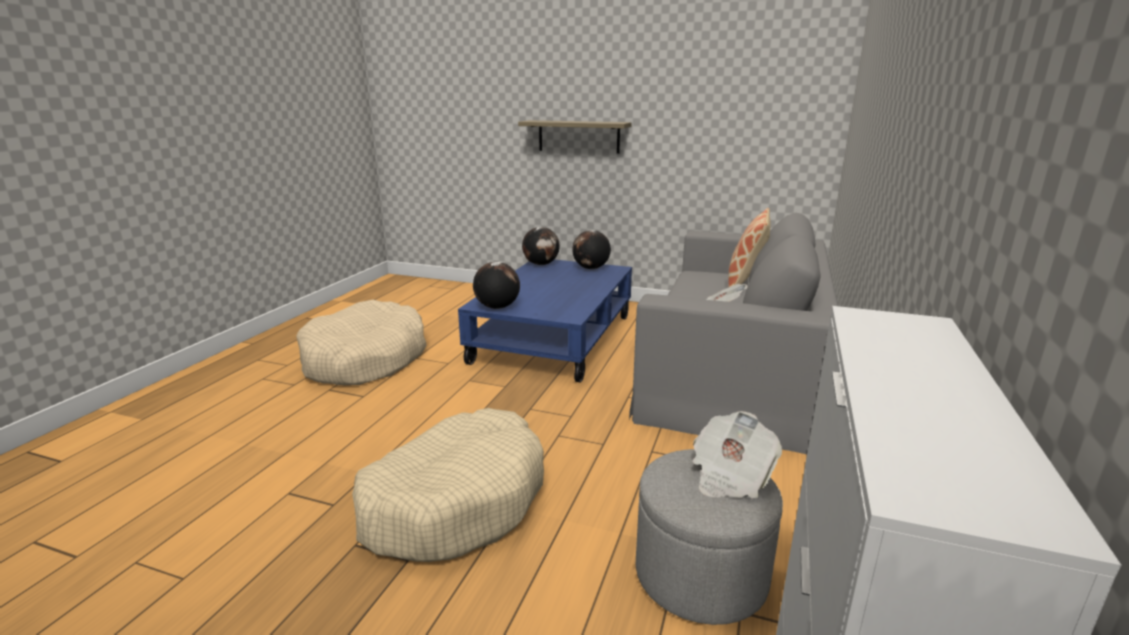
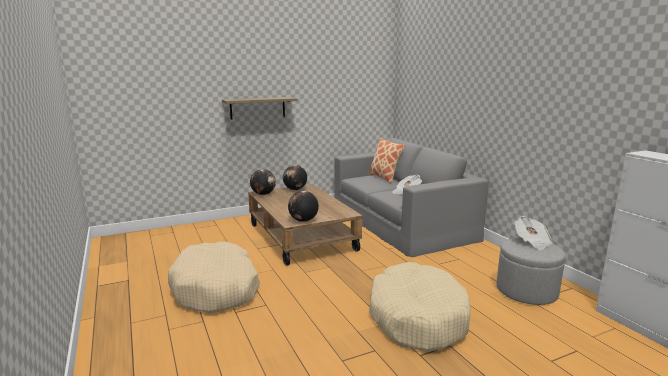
camera: 45 degrees left, 5 degrees down
blue coffee table [458,260,632,383] -> brown coffee table [248,184,362,266]

